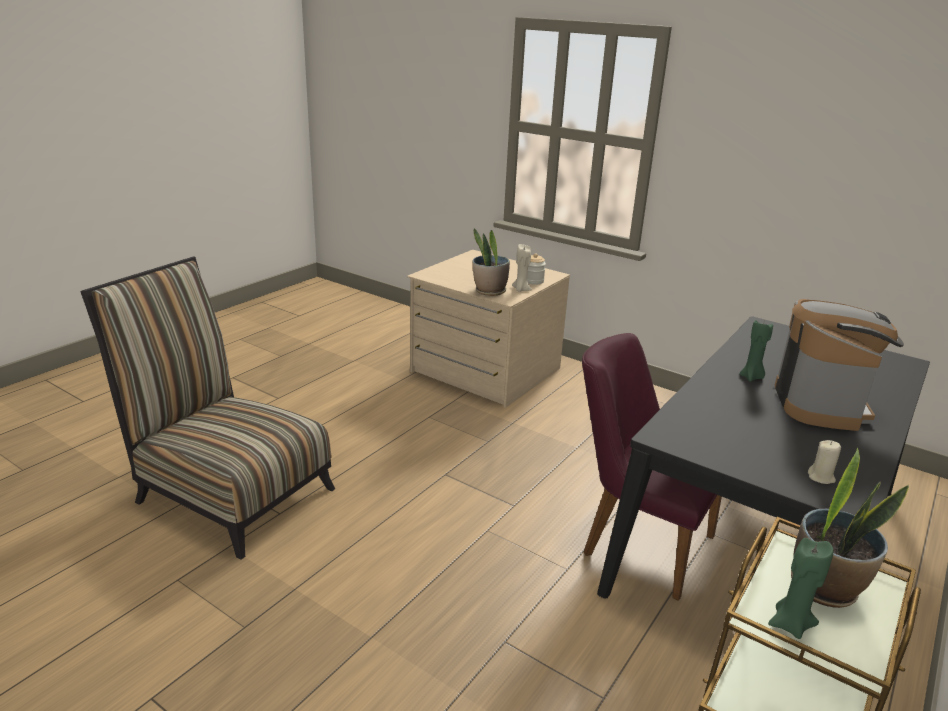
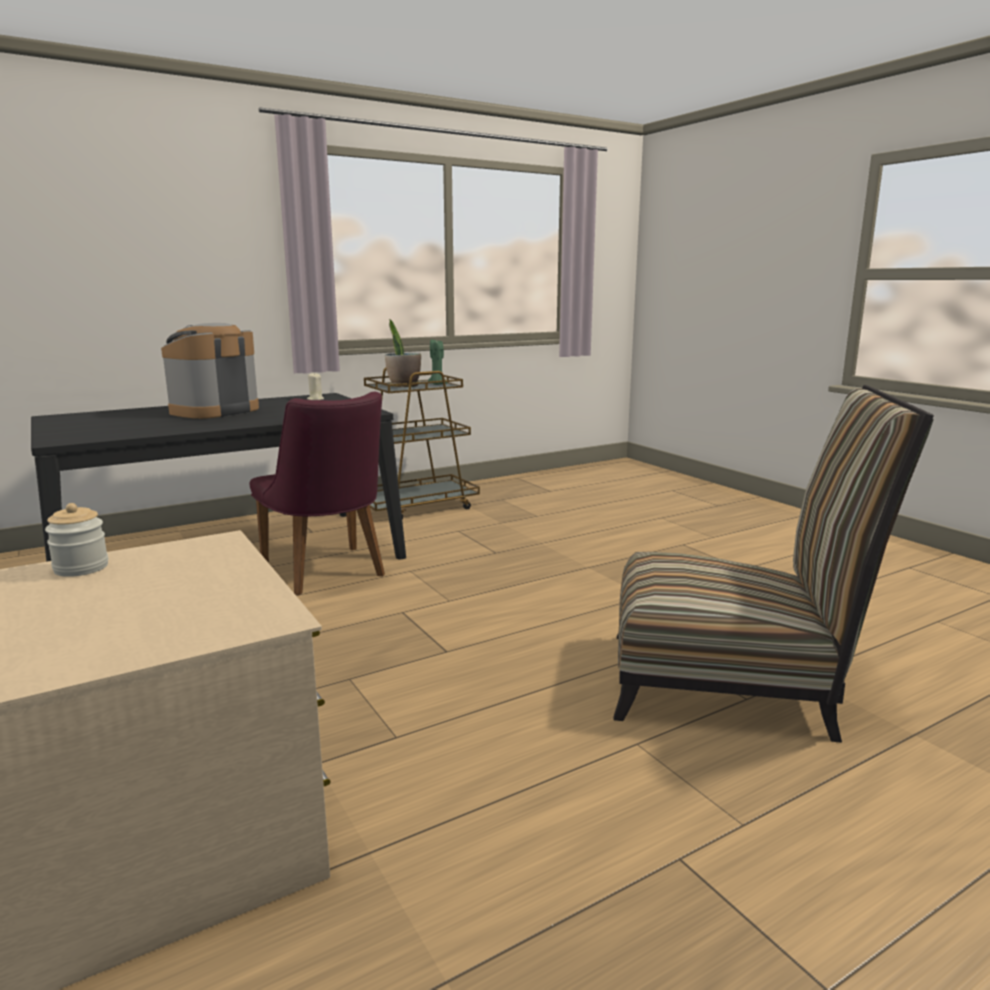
camera: 155 degrees left, 10 degrees down
chair [81,257,335,560] -> chair turned 45 degrees counterclockwise [614,385,934,743]
potted plant [473,228,510,296] -> none
beige candle [512,244,532,292] -> none
green candle [740,319,773,382] -> none

